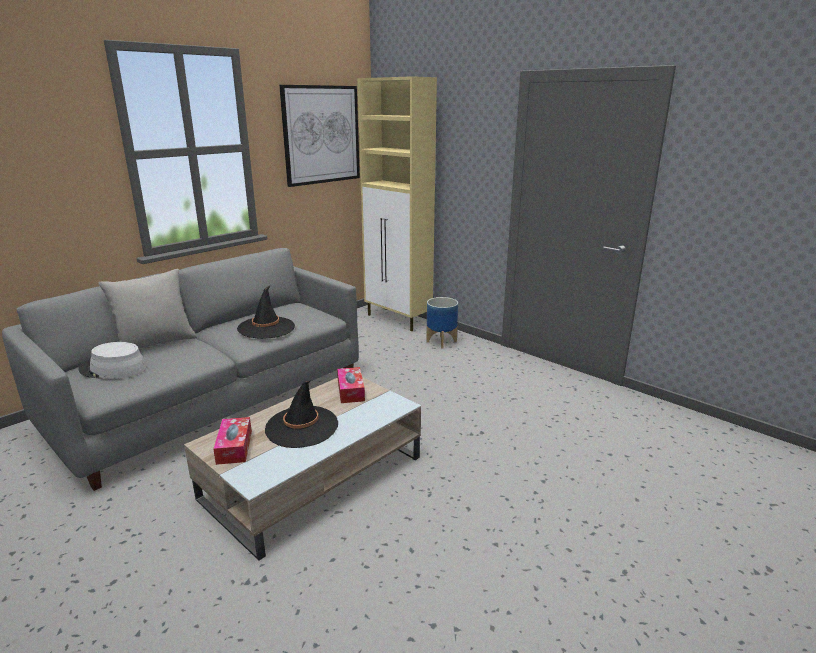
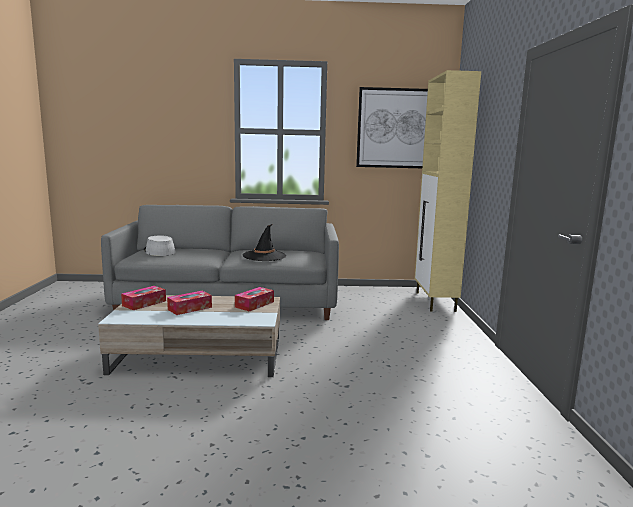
camera: 45 degrees right, 10 degrees down
grey pillow [98,269,197,348] -> none
black hat [265,381,338,448] -> tissue box [167,291,212,315]
planter [426,297,458,348] -> none

